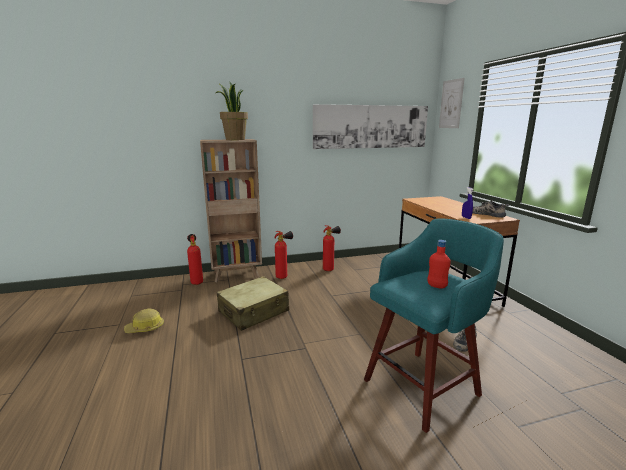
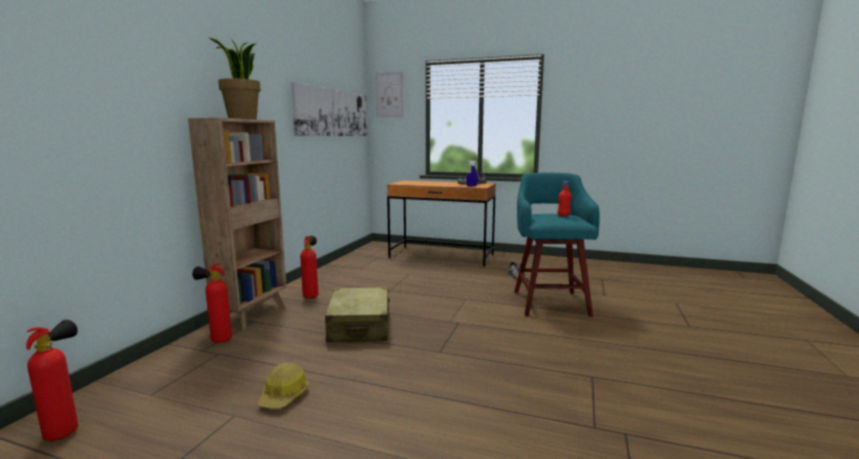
camera: 55 degrees left, 5 degrees down
fire extinguisher [323,225,341,271] -> fire extinguisher moved to [26,320,78,441]

